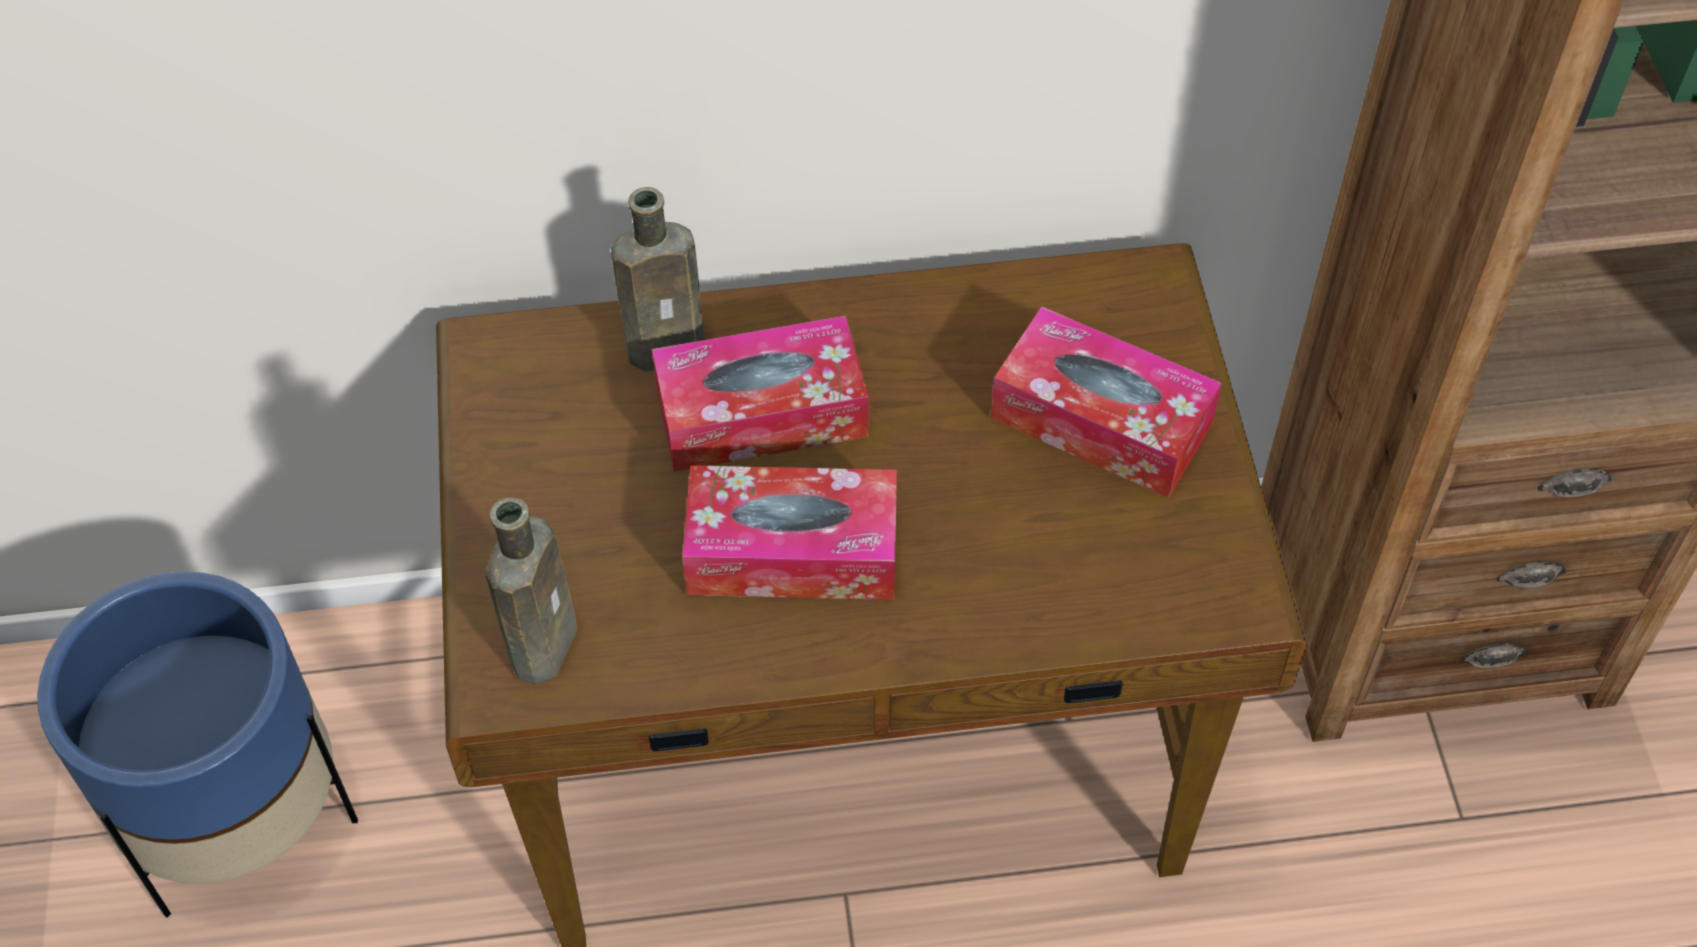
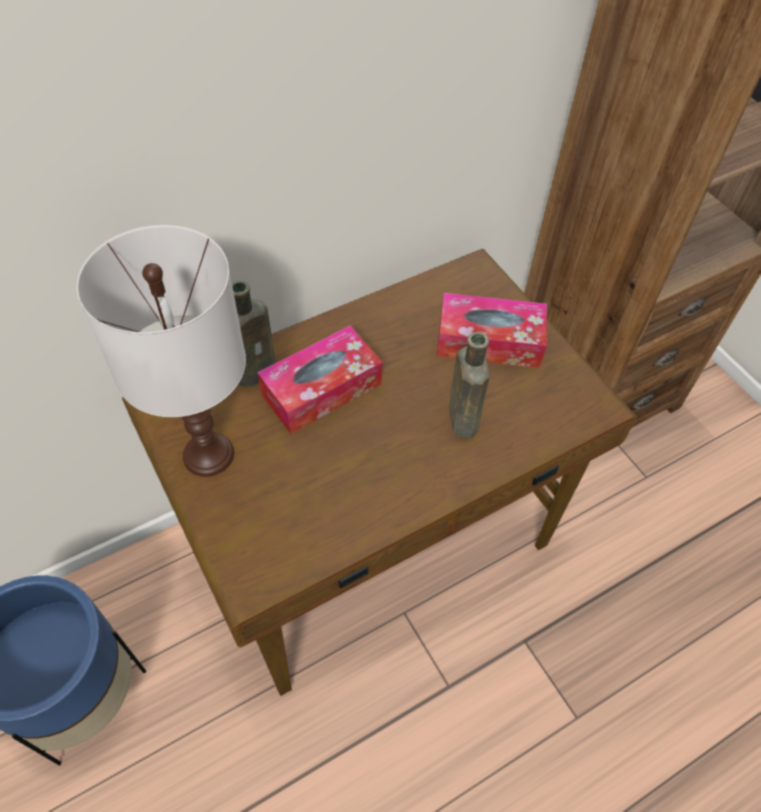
camera: 25 degrees left, 0 degrees up
brown bottle [486,497,578,684] -> brown bottle moved to [449,332,489,438]
tissue box [682,465,897,600] -> none
none -> white table lamp [77,225,246,477]

